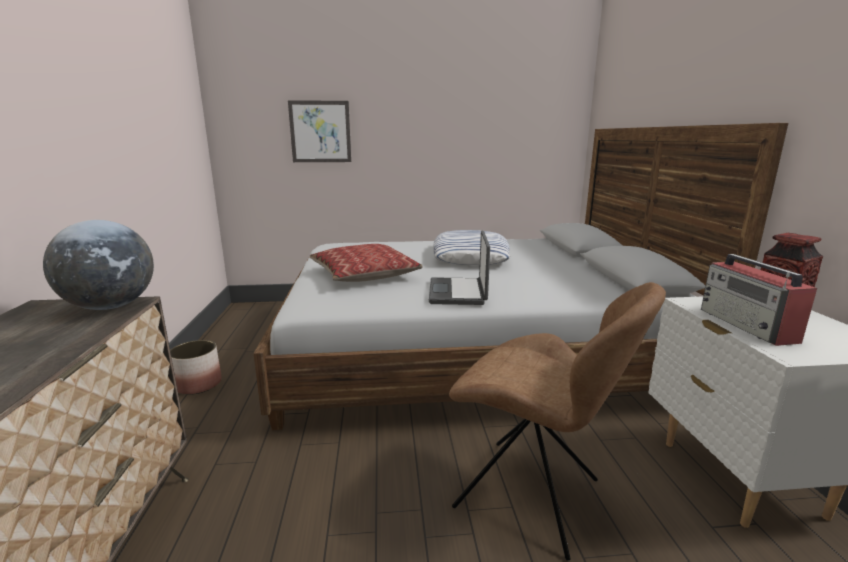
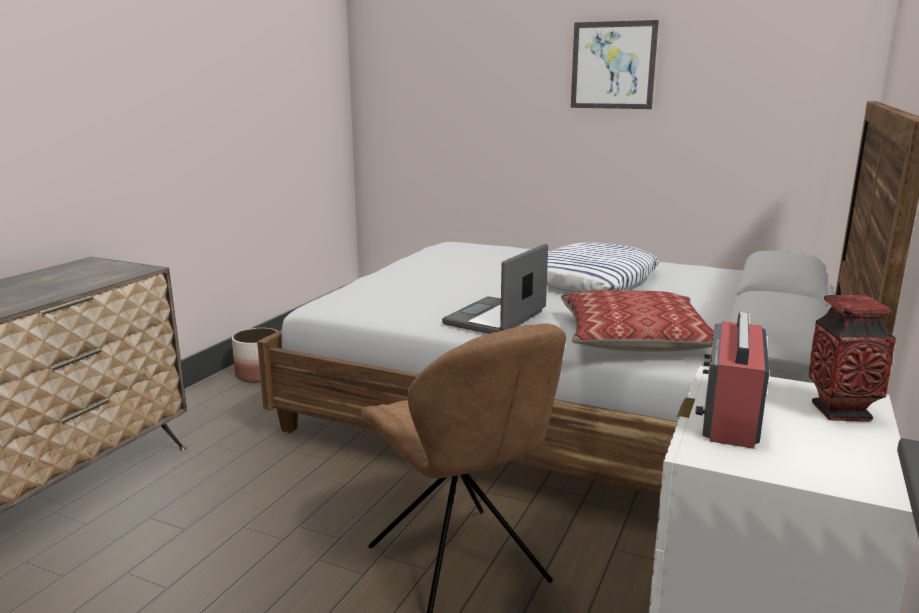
camera: 30 degrees right, 0 degrees up
globe [43,220,154,310] -> none
picture [288,100,351,162] -> picture moved to [571,20,659,109]
pillow [310,244,423,282] -> pillow moved to [561,290,714,352]

